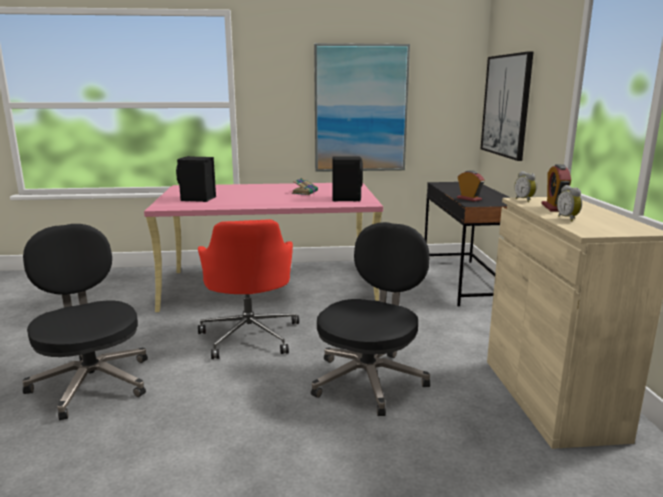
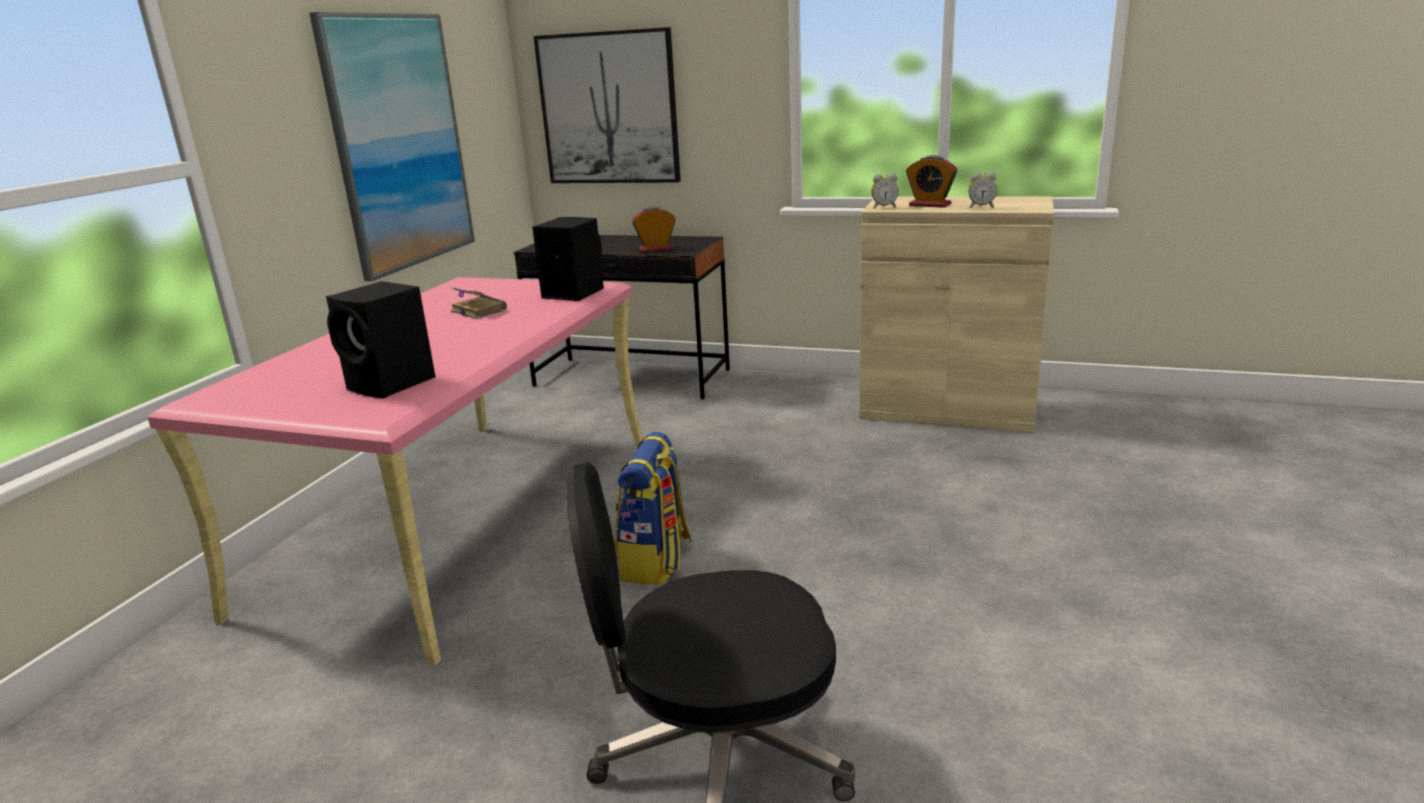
camera: 65 degrees left, 5 degrees up
red office chair [198,219,299,359] -> backpack [615,432,692,585]
black office chair [311,222,430,416] -> none

